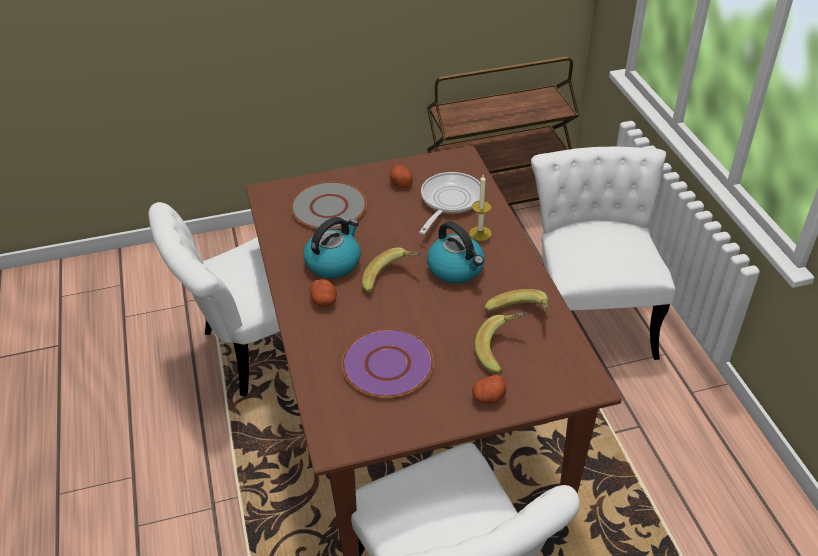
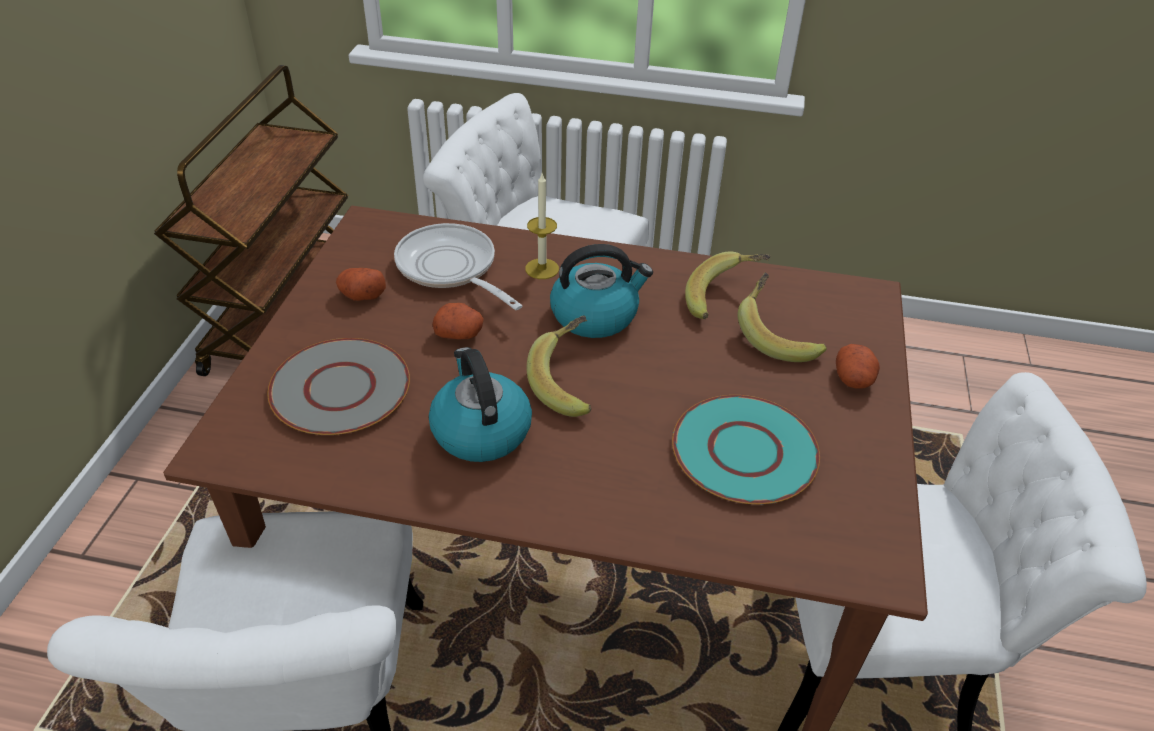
camera: 65 degrees left, 0 degrees up
potato [310,279,337,307] -> potato moved to [432,303,484,339]
purple plate [342,329,434,397] -> turquoise plate [672,395,820,504]

